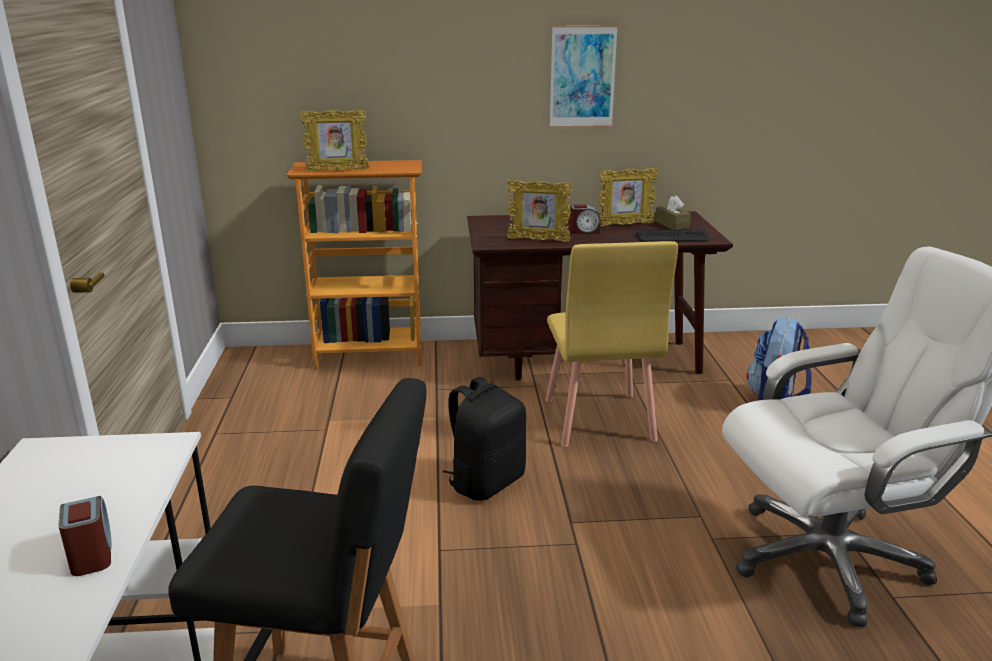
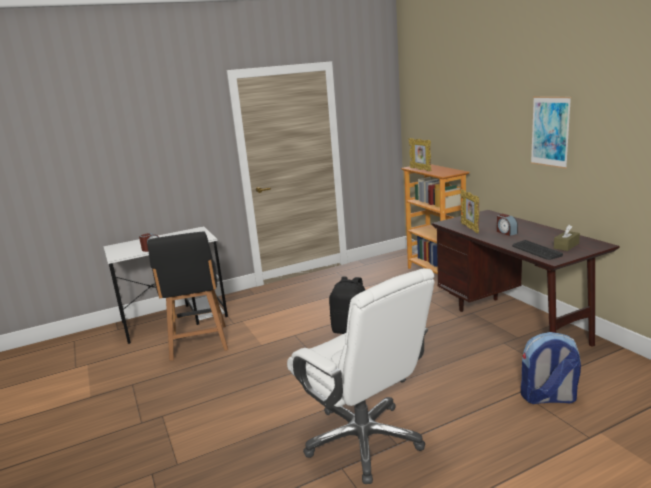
camera: 70 degrees right, 5 degrees down
yellow chair [546,241,678,447] -> none
picture frame [598,168,658,226] -> none

